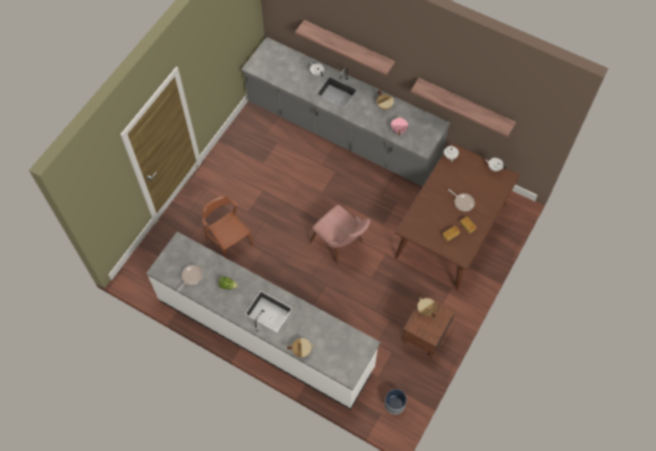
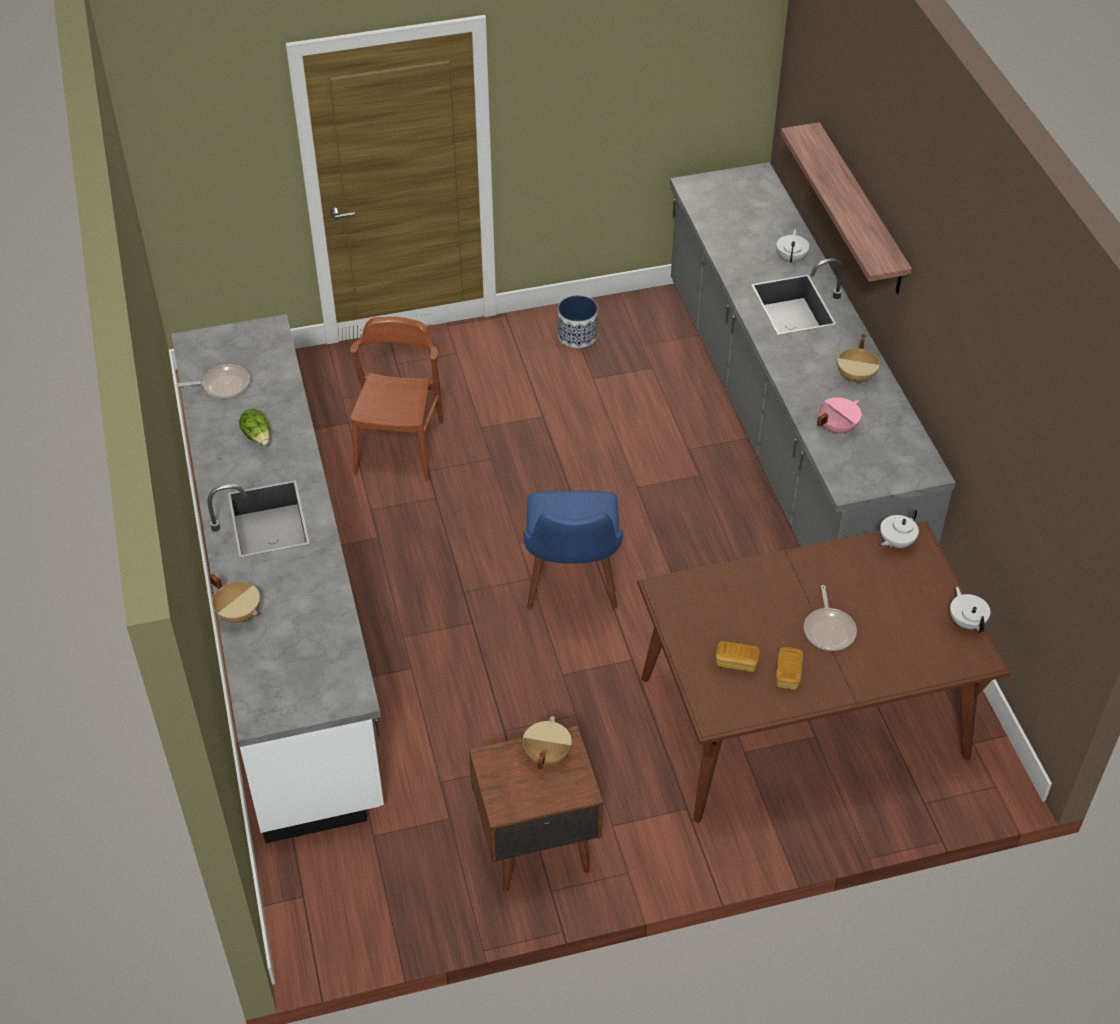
camera: 45 degrees right, 15 degrees down
pink chair [310,205,371,265] -> blue chair [523,491,623,609]
planter [385,389,407,415] -> planter moved to [558,295,598,348]
shelf [410,78,516,137] -> none

